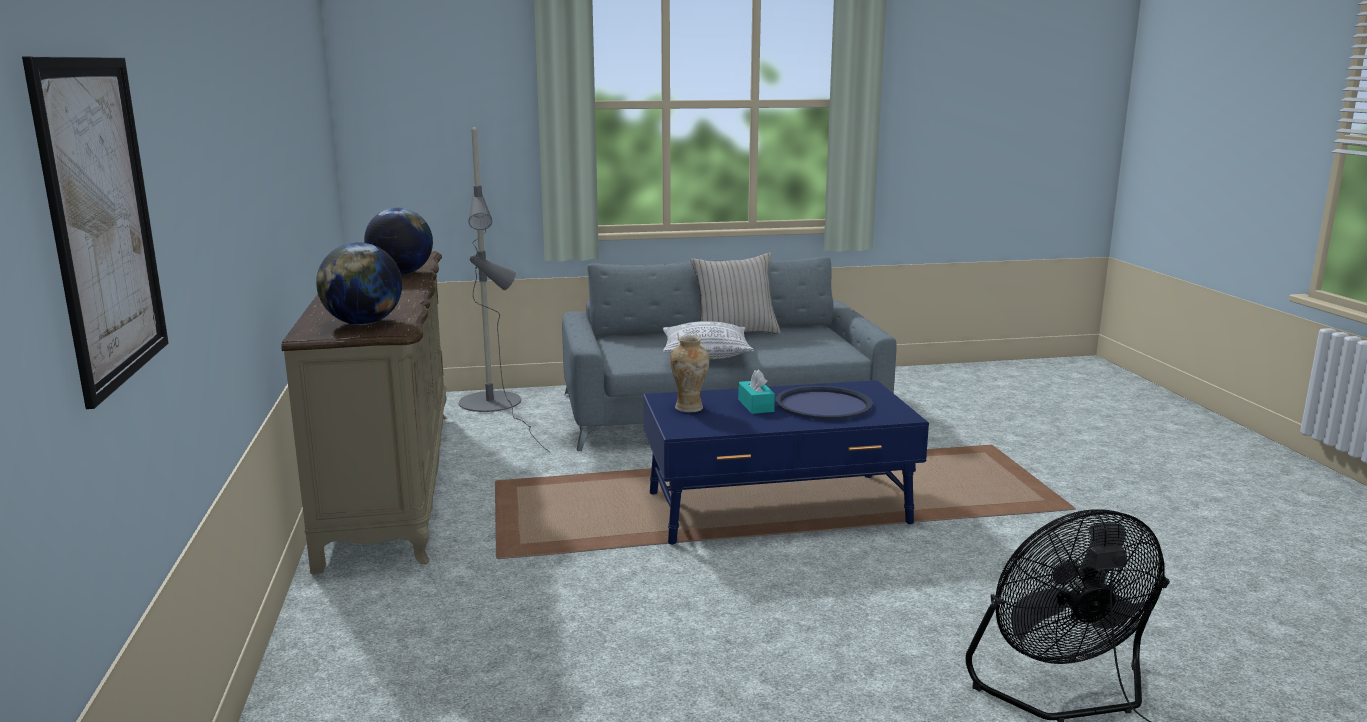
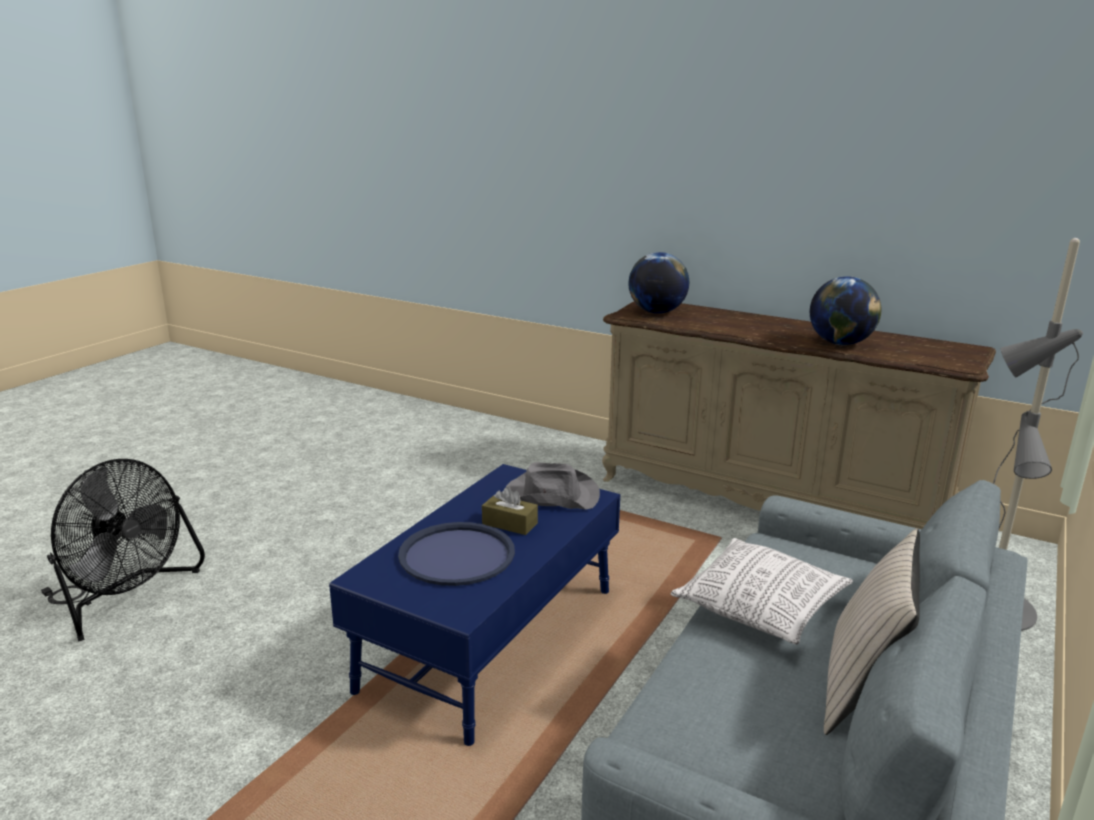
camera: 130 degrees right, 5 degrees up
picture [22,56,169,409] -> none
vase [670,335,709,413] -> grey hat [505,462,600,510]
turquoise tissue box [738,369,775,414] -> brown tissue box [482,487,538,535]

